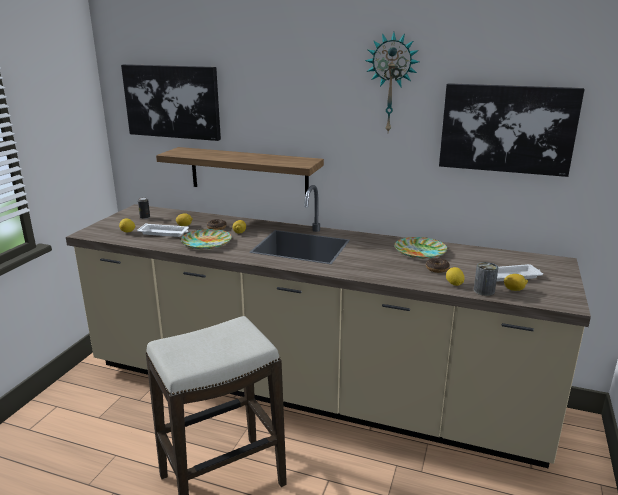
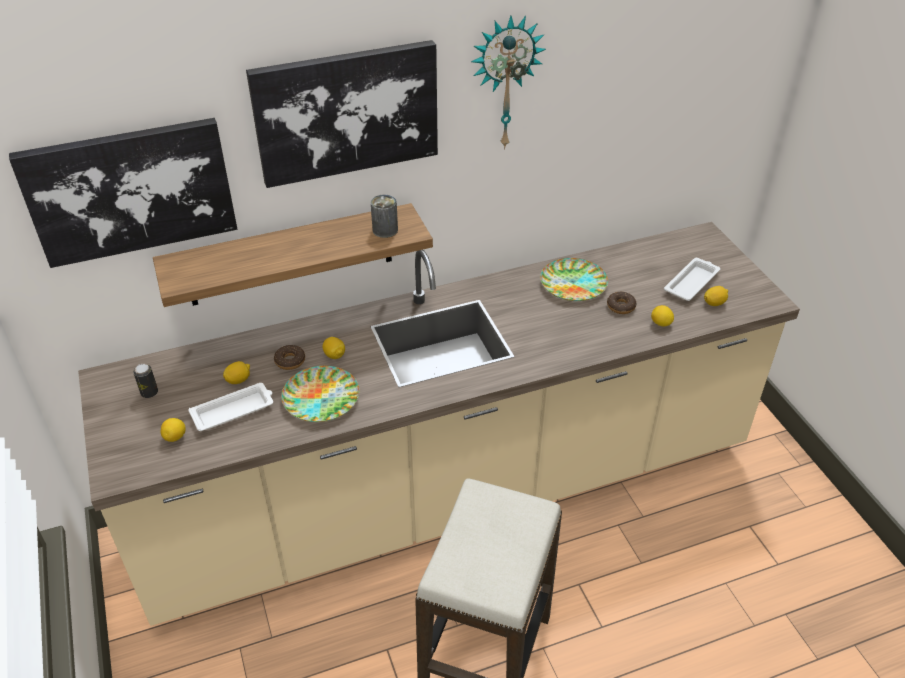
camera: 40 degrees left, 20 degrees up
picture [439,83,585,177] -> picture moved to [246,40,438,188]
can [474,262,499,296] -> can moved to [371,195,398,238]

